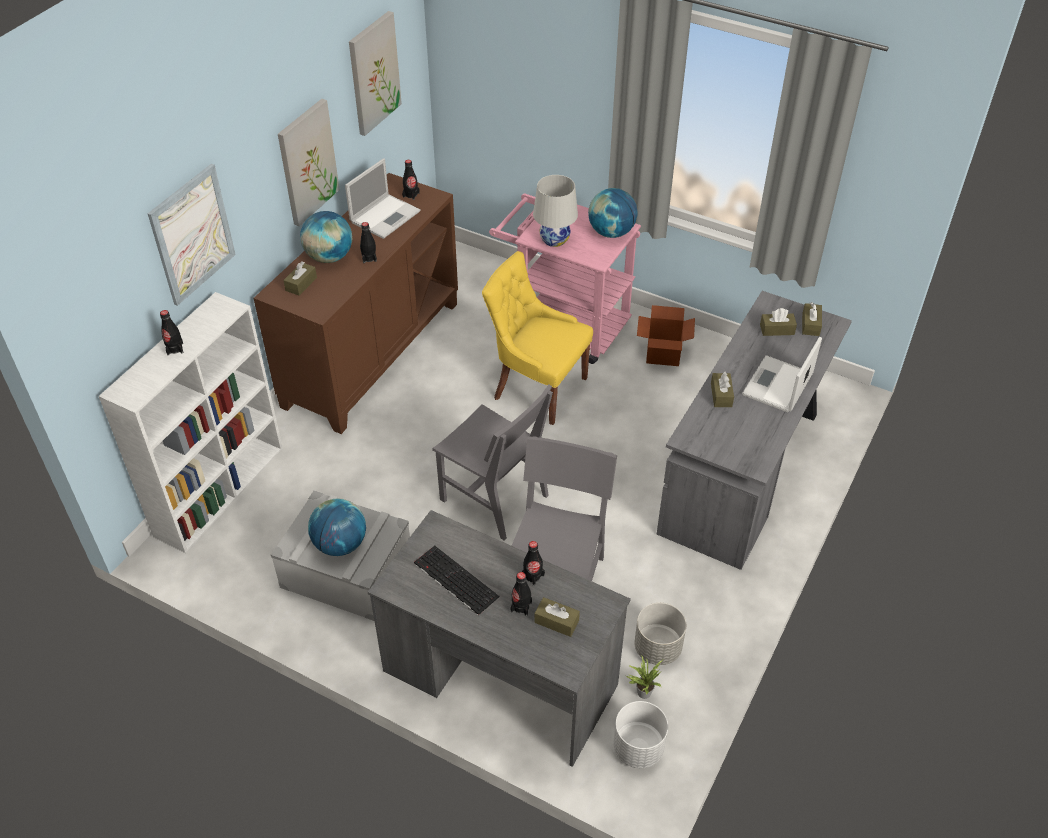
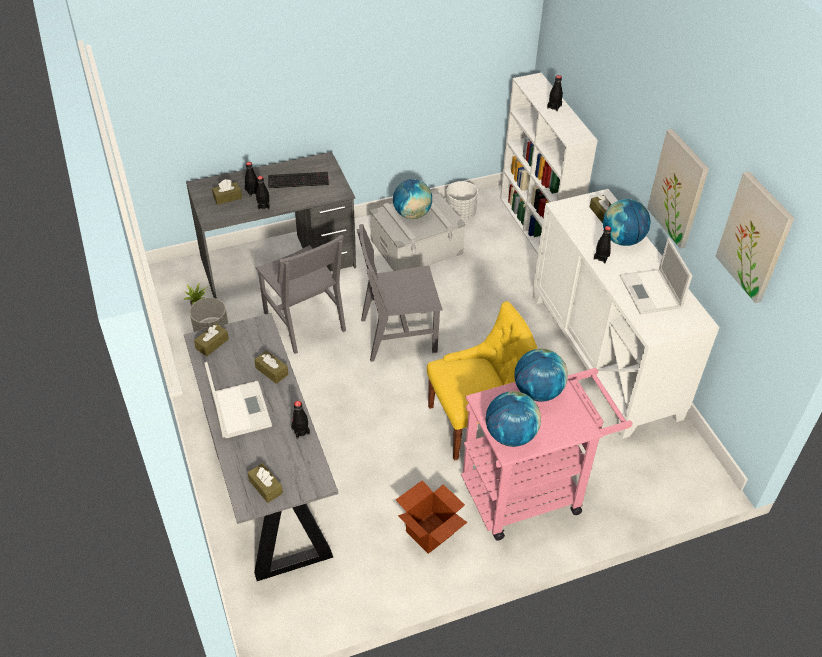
camera: 130 degrees right, 0 degrees up
picture [148,163,236,306] -> none
brown cabinet [254,173,458,434] -> white cabinet [533,189,719,439]
black bottle [402,160,420,200] -> black bottle moved to [291,401,310,439]
white table lamp [533,175,578,247] -> globe [514,348,568,402]
white planter [613,701,668,768] -> white planter moved to [446,181,478,220]
brown tissue box [760,308,797,336] -> brown tissue box moved to [194,323,229,356]

